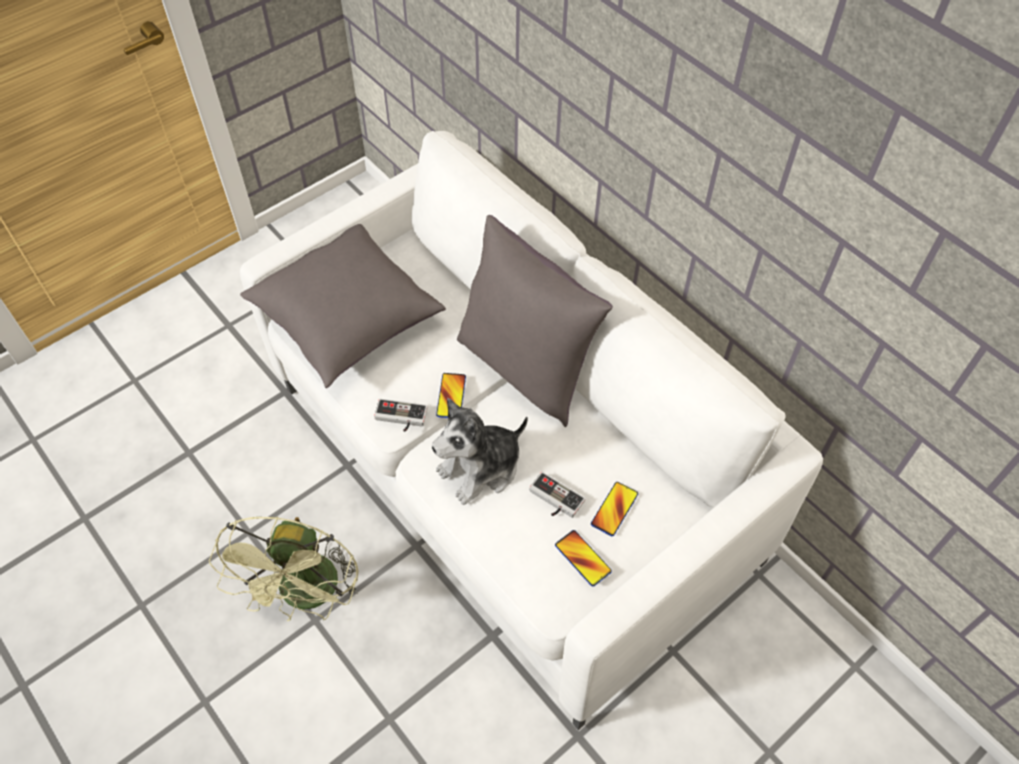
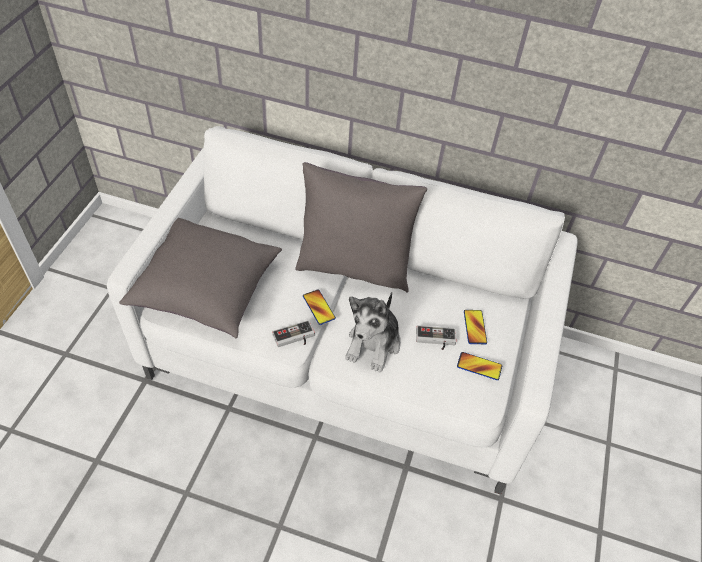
camera: 35 degrees left, 5 degrees down
green fan [209,516,359,621] -> none

